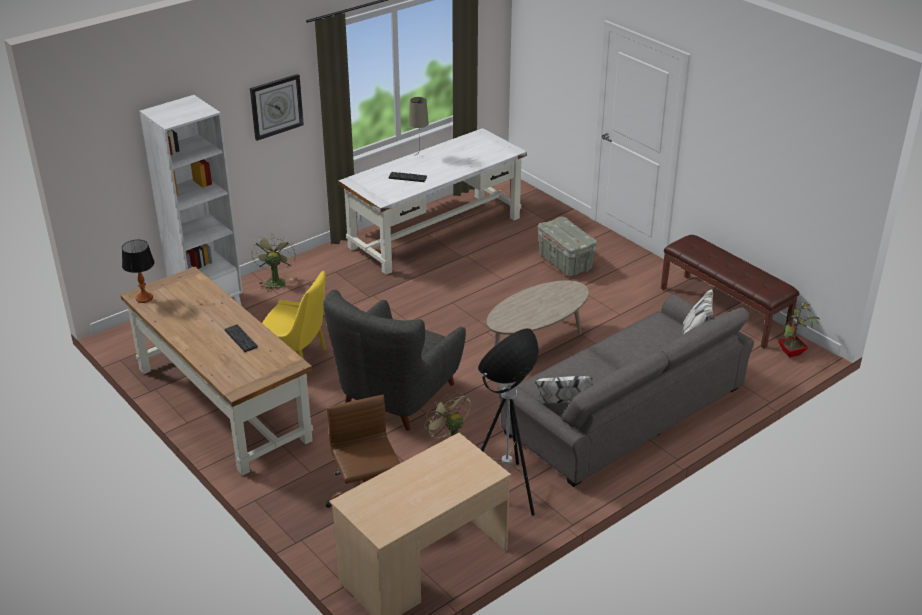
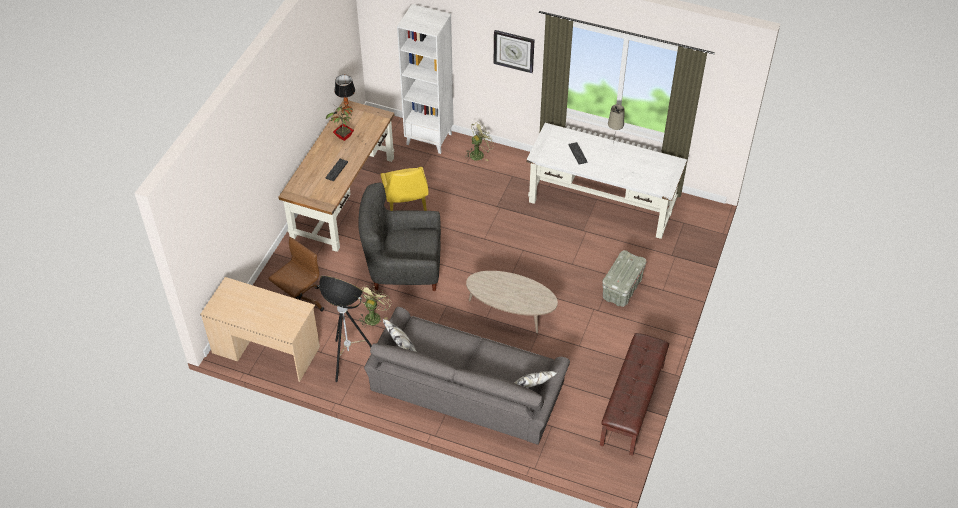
camera: 60 degrees right, 15 degrees up
potted plant [778,301,820,357] -> potted plant moved to [326,104,354,141]

